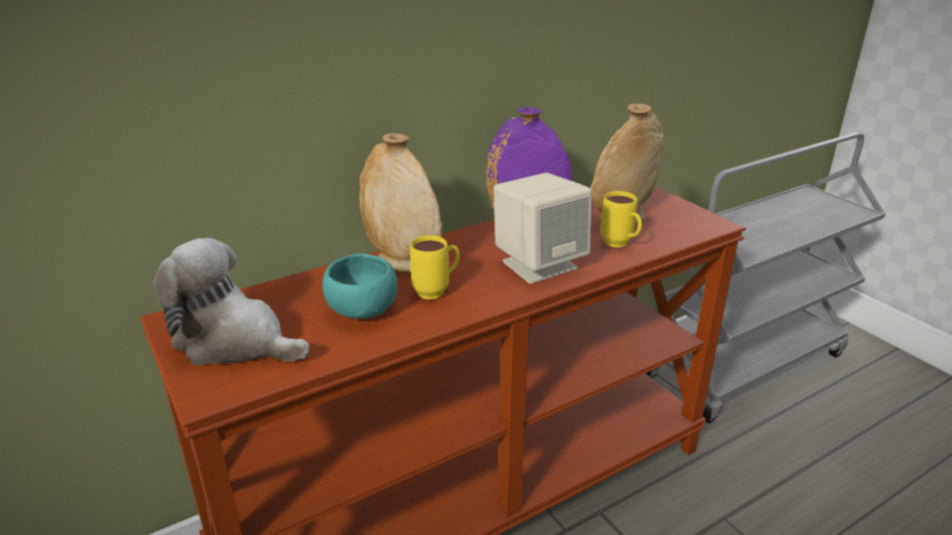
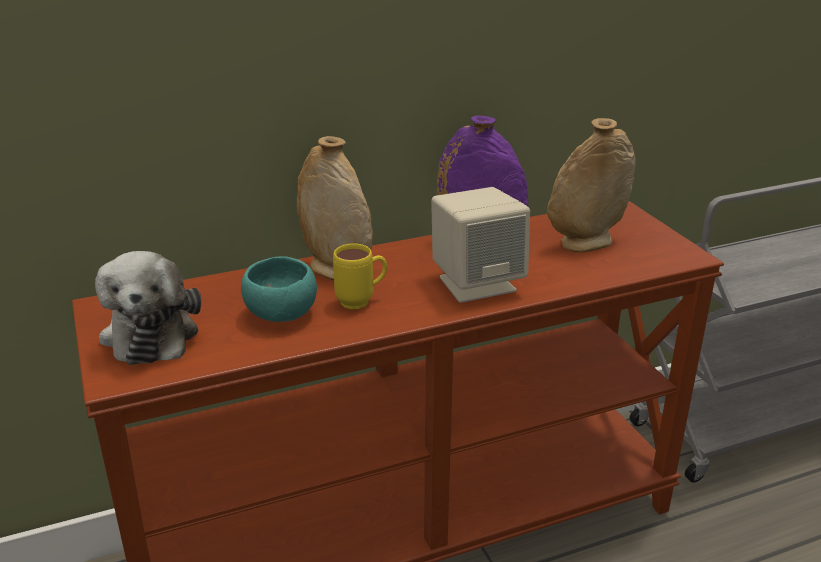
camera: 10 degrees right, 0 degrees up
plush toy [153,238,310,365] -> plush toy turned 135 degrees counterclockwise [95,251,201,365]
yellow mug [600,191,642,248] -> none

